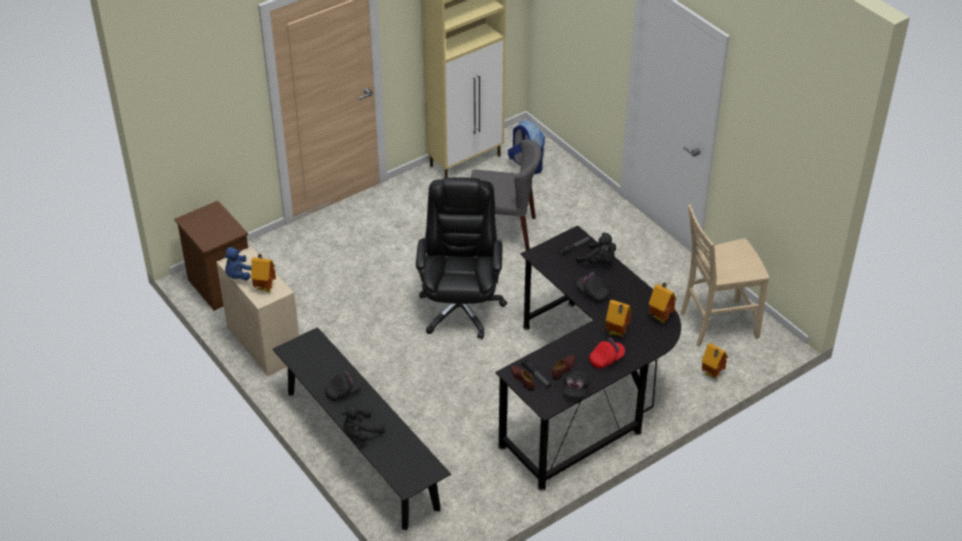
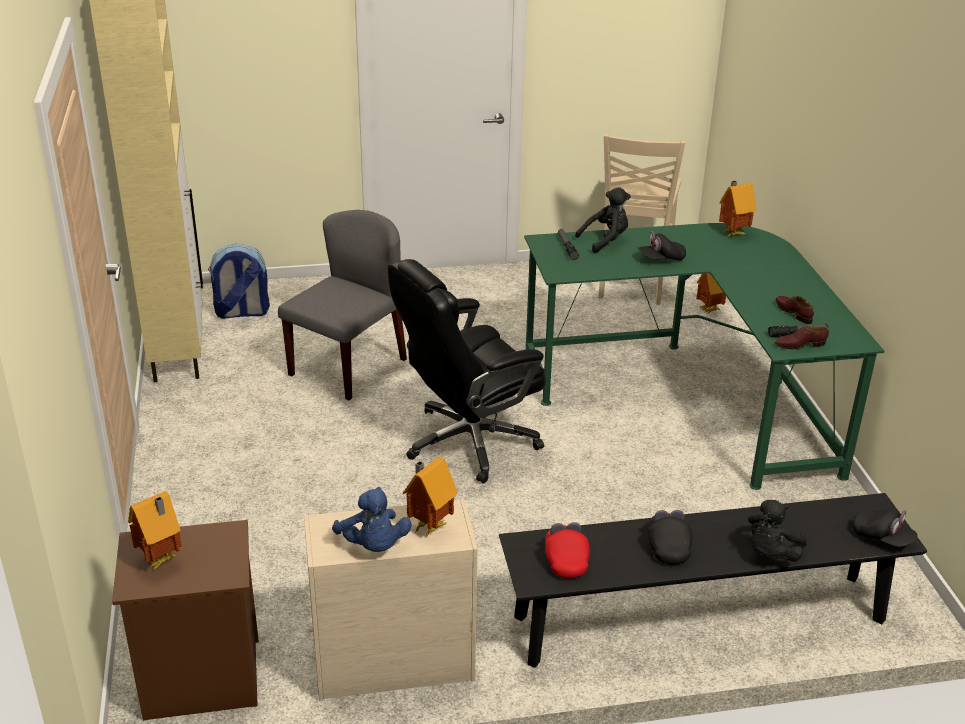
camera: 65 degrees left, 10 degrees down
black plush toy [342,404,385,442] -> black plush toy turned 45 degrees clockwise [748,500,807,562]
black office chair [416,177,507,339] -> black office chair turned 60 degrees counterclockwise [388,259,546,484]
black desk [495,225,681,491] -> green desk [524,223,884,490]
black cap [563,371,590,397] -> black cap moved to [852,508,918,547]
red cap [589,338,625,369] -> red cap moved to [545,522,590,579]
toy house [606,299,631,337] -> toy house moved to [128,491,182,570]

